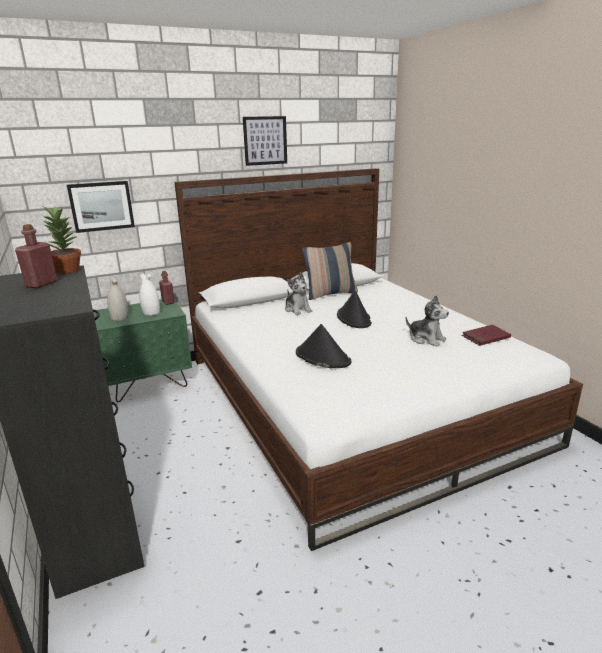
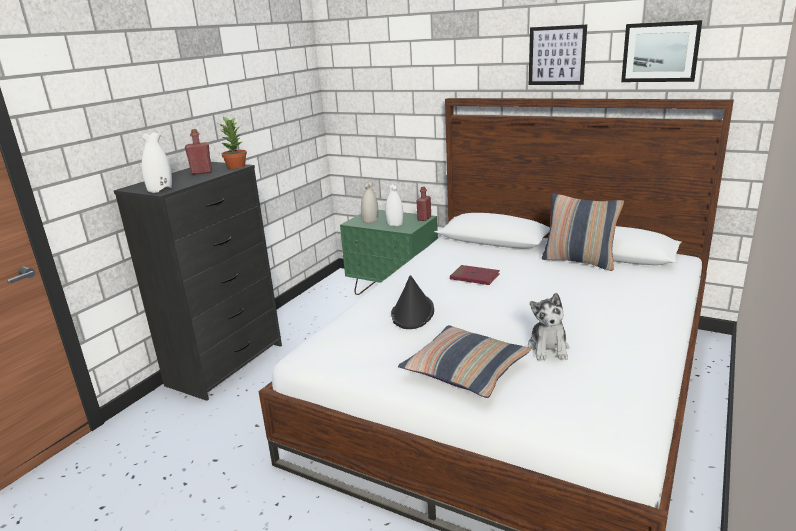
camera: 55 degrees right, 0 degrees up
picture [67,181,135,233] -> picture moved to [621,20,702,82]
plush toy [285,272,312,315] -> none
black hat [337,290,372,328] -> none
red book [462,325,511,346] -> red book moved to [450,265,500,285]
none -> white vase [142,133,172,193]
none -> pillow [398,325,531,398]

